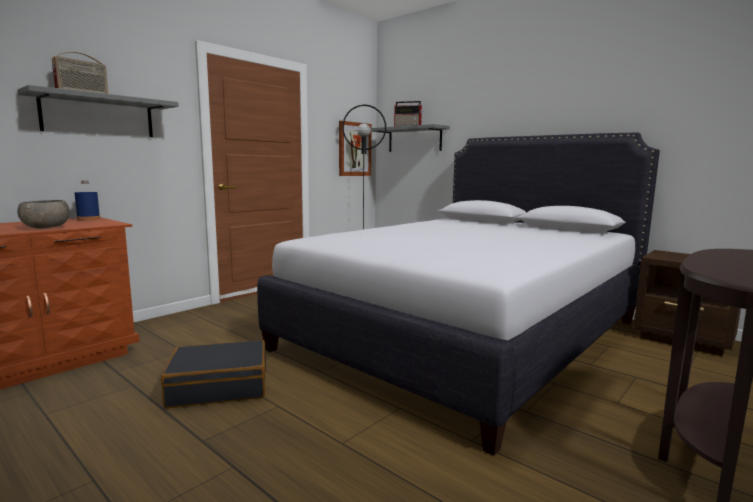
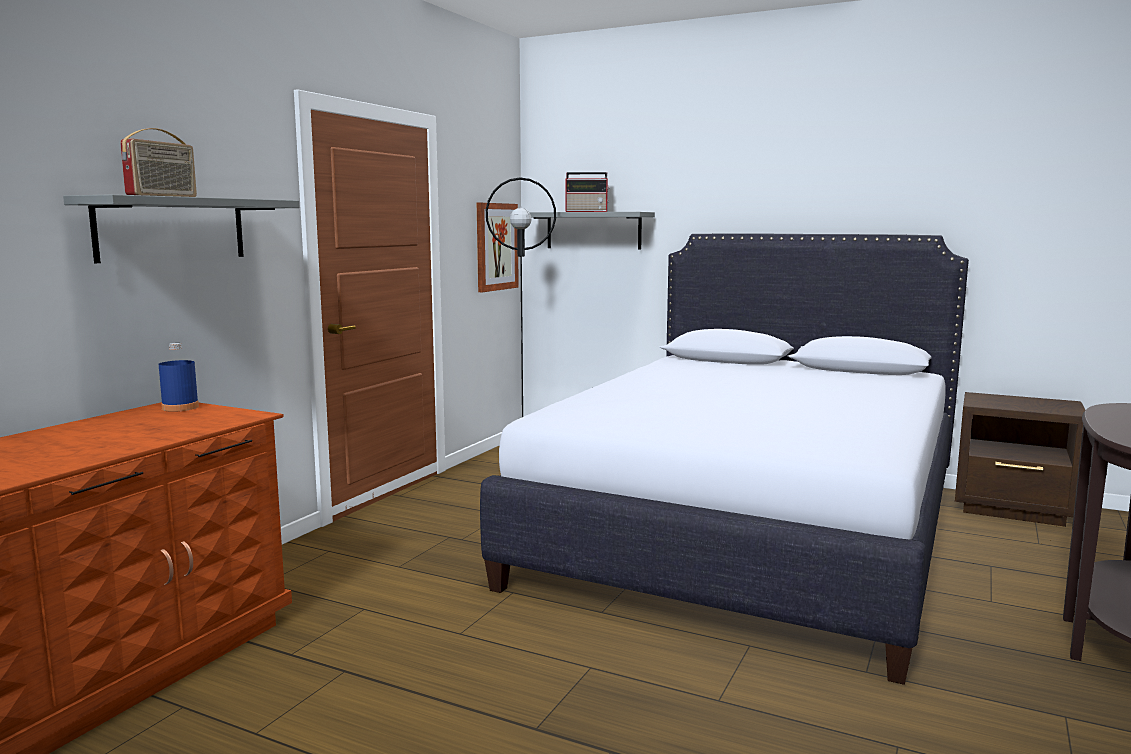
camera: 15 degrees left, 0 degrees up
grey bowl [17,200,70,229] -> none
black suitcase [161,340,266,408] -> none

